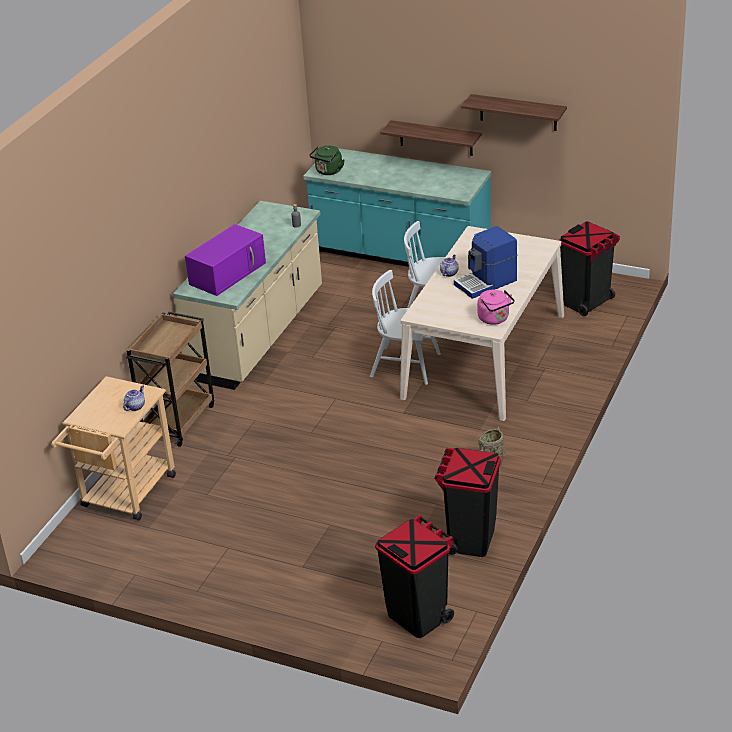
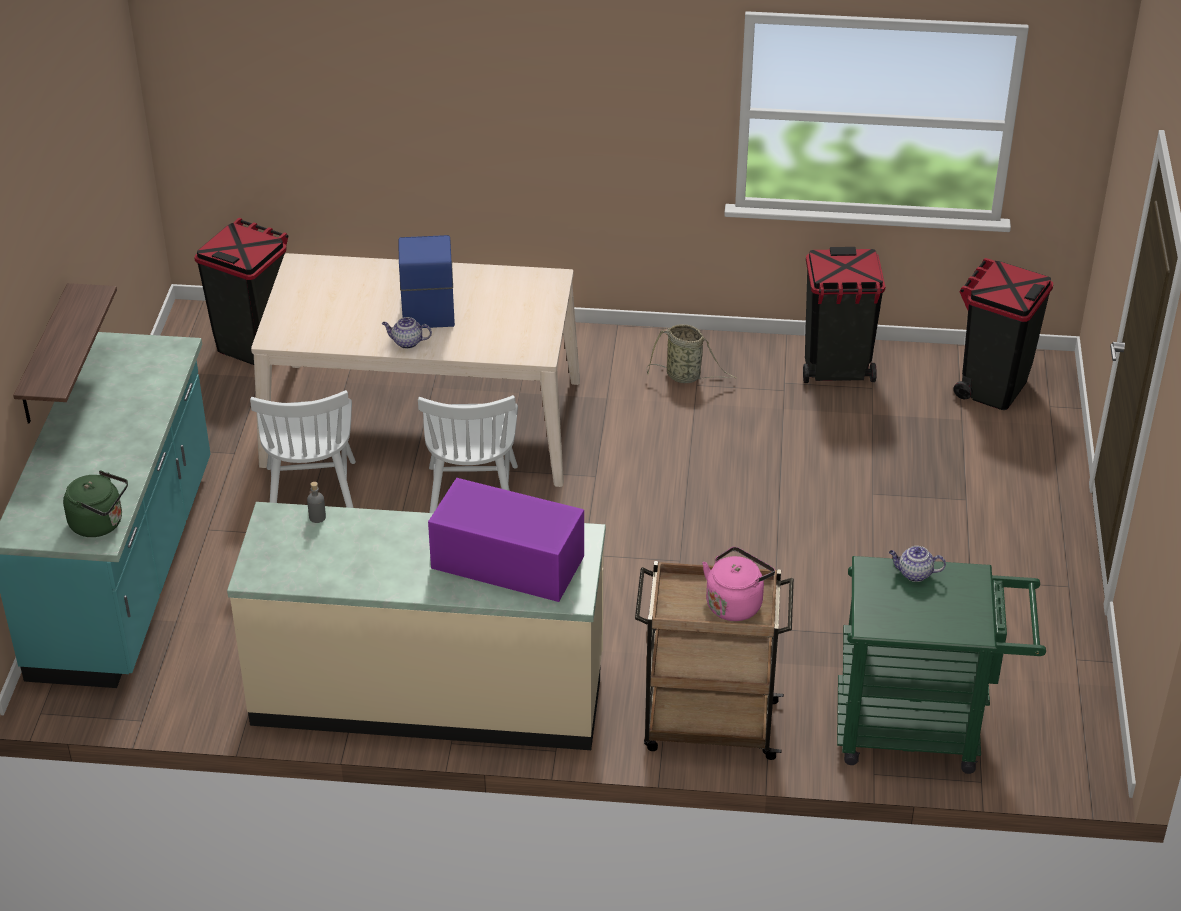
camera: 110 degrees left, 5 degrees up
beige cart [51,376,176,521] -> green cart [837,556,1046,774]
coffee machine [454,226,517,299] -> coffee machine turned 135 degrees counterclockwise [398,235,455,328]
shelf [461,94,567,131] -> none
pink kettle [477,290,515,325] -> pink kettle moved to [702,547,775,621]

